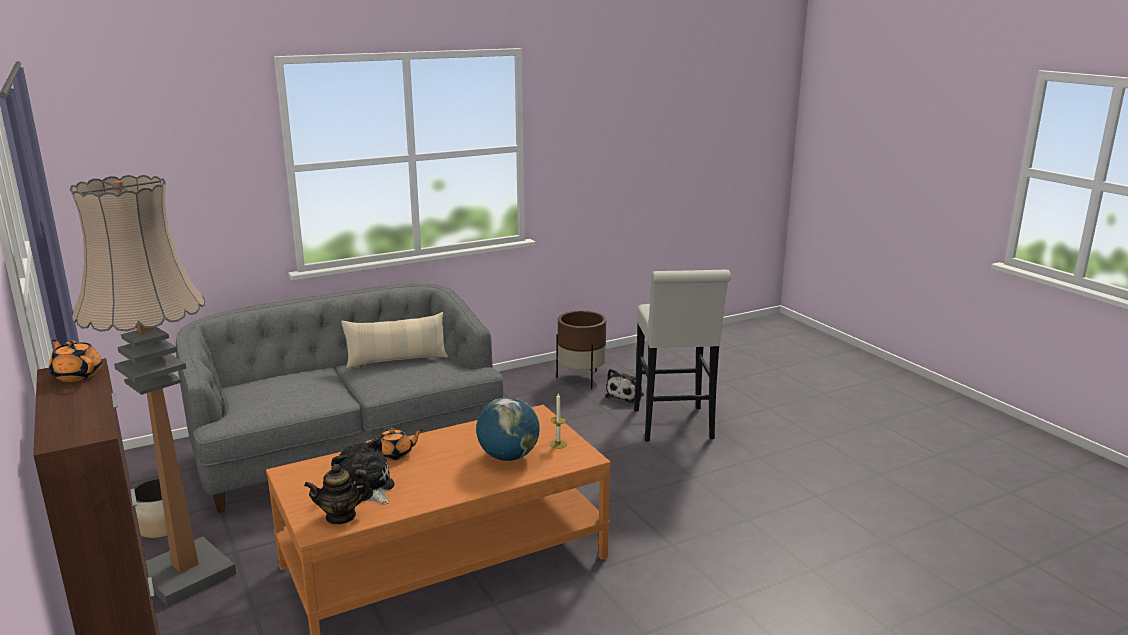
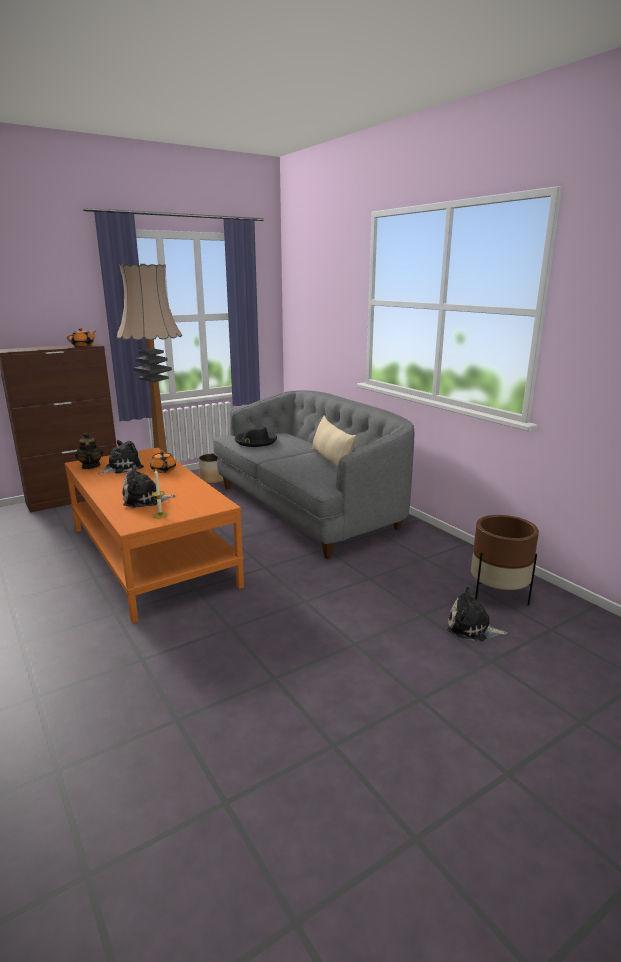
camera: 85 degrees right, 0 degrees up
globe [476,397,540,461] -> plush toy [122,465,176,508]
white stool [634,270,731,442] -> none
none -> black hat [235,426,277,447]

